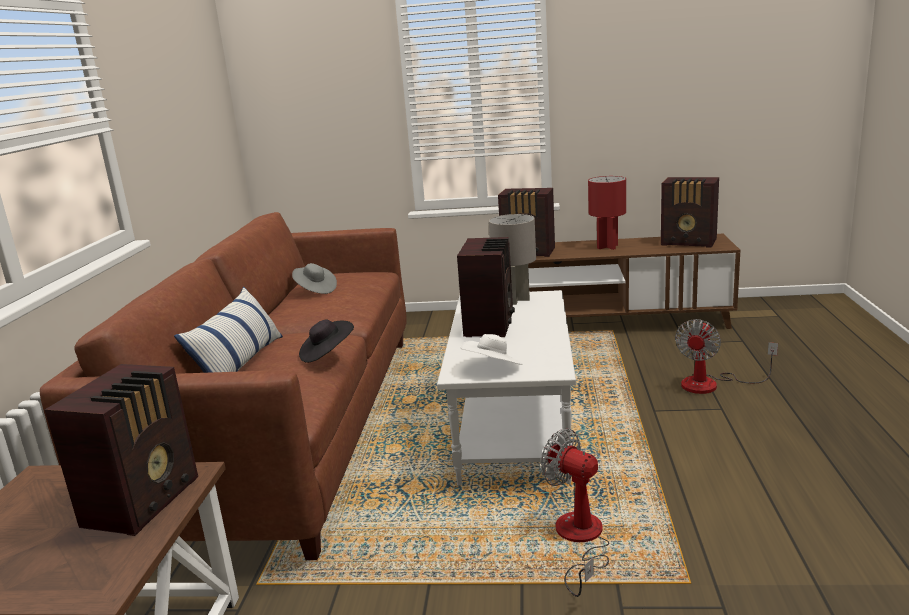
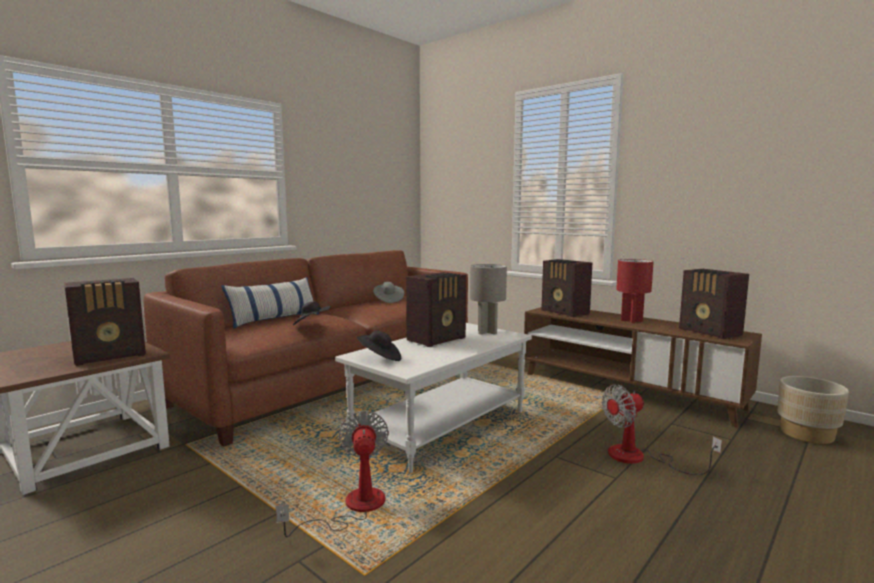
camera: 35 degrees right, 10 degrees down
white hat [461,334,522,365] -> black hat [357,330,401,361]
none -> beige planter [778,376,849,444]

